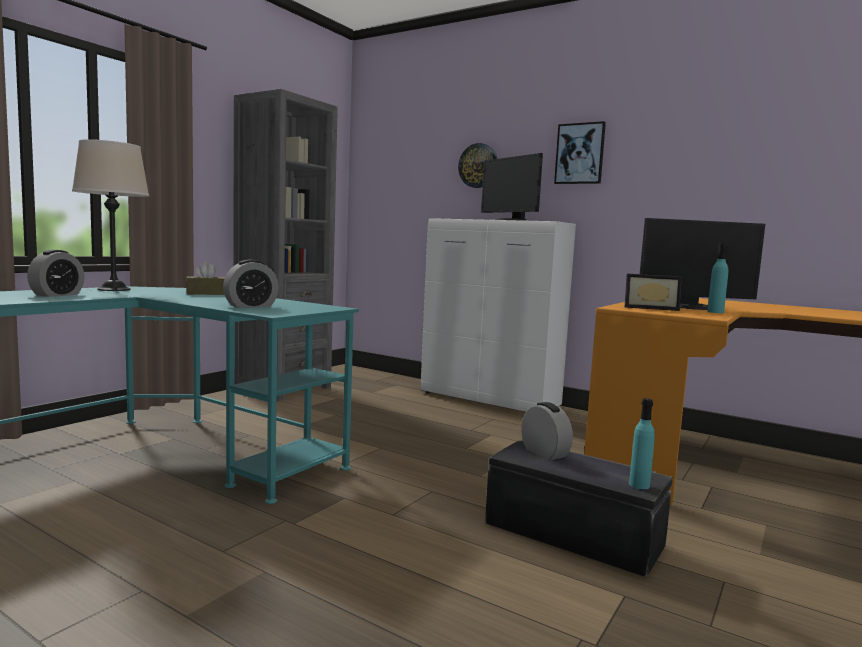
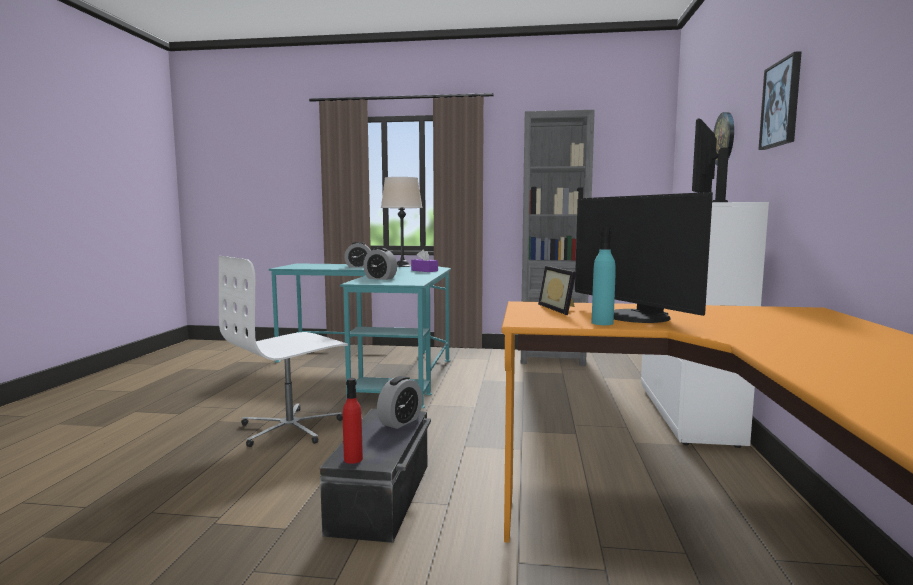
camera: 65 degrees right, 0 degrees up
brown tissue box [186,262,225,295] -> purple tissue box [411,249,438,272]
turquoise bottle [629,398,655,489] -> red bottle [343,378,363,464]
none -> white office chair [219,256,348,447]

